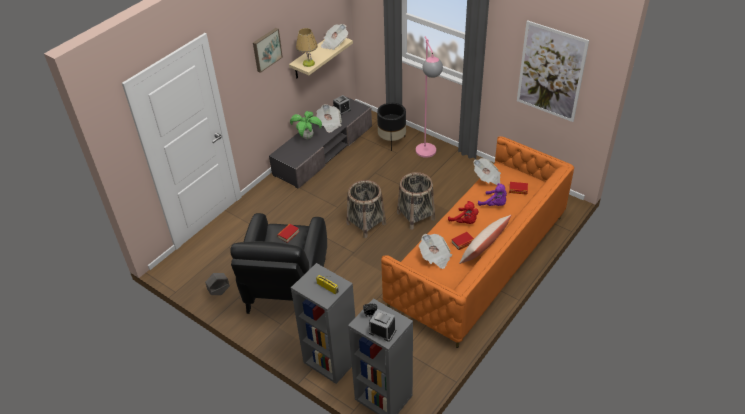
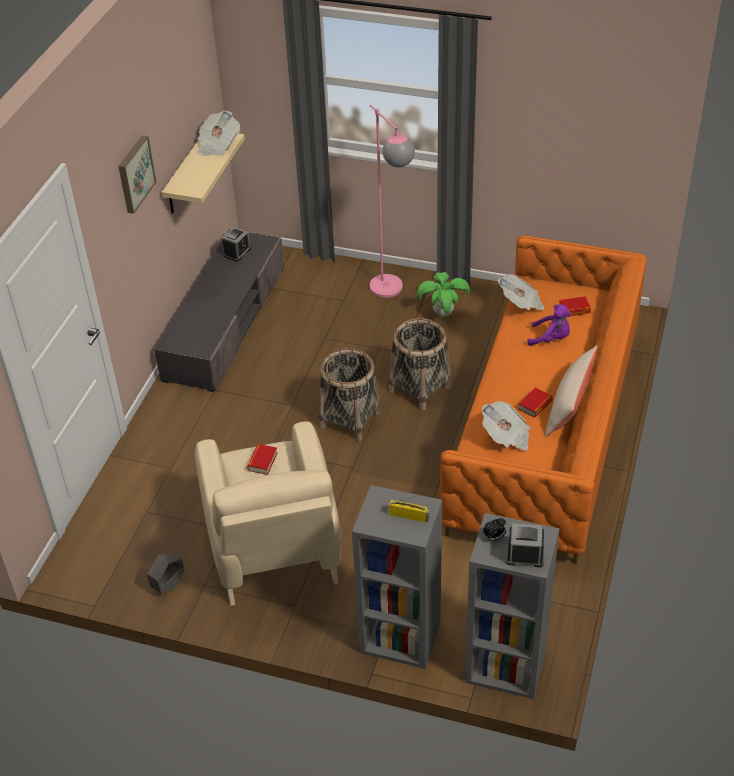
camera: 20 degrees left, 0 degrees up
black armchair [230,213,327,314] -> beige armchair [195,421,341,606]
potted plant [290,111,322,139] -> potted plant moved to [417,272,470,317]
table lamp [296,28,318,67] -> none
newspaper [316,104,342,133] -> none
black planter [377,103,406,151] -> none
red plush toy [448,201,478,224] -> none
picture [517,20,589,122] -> none

